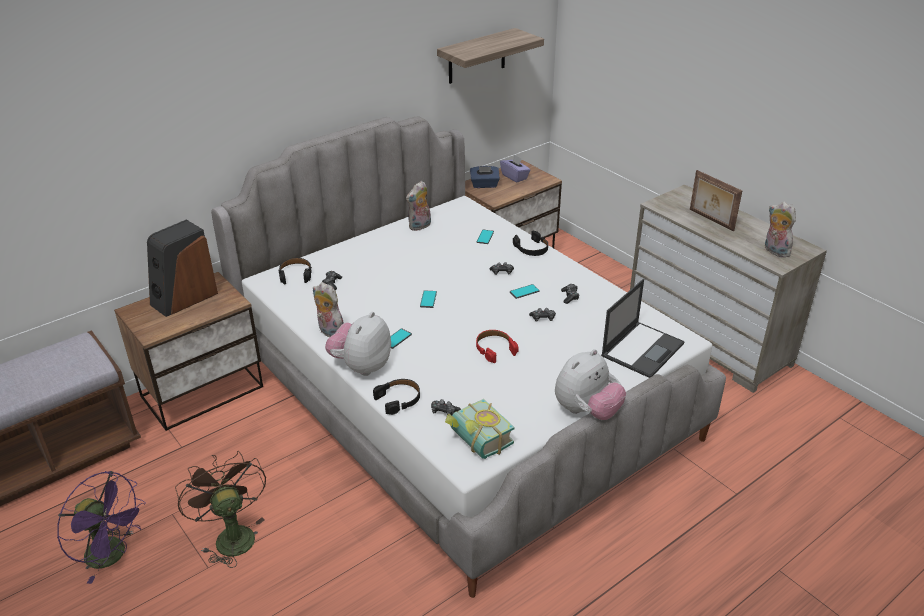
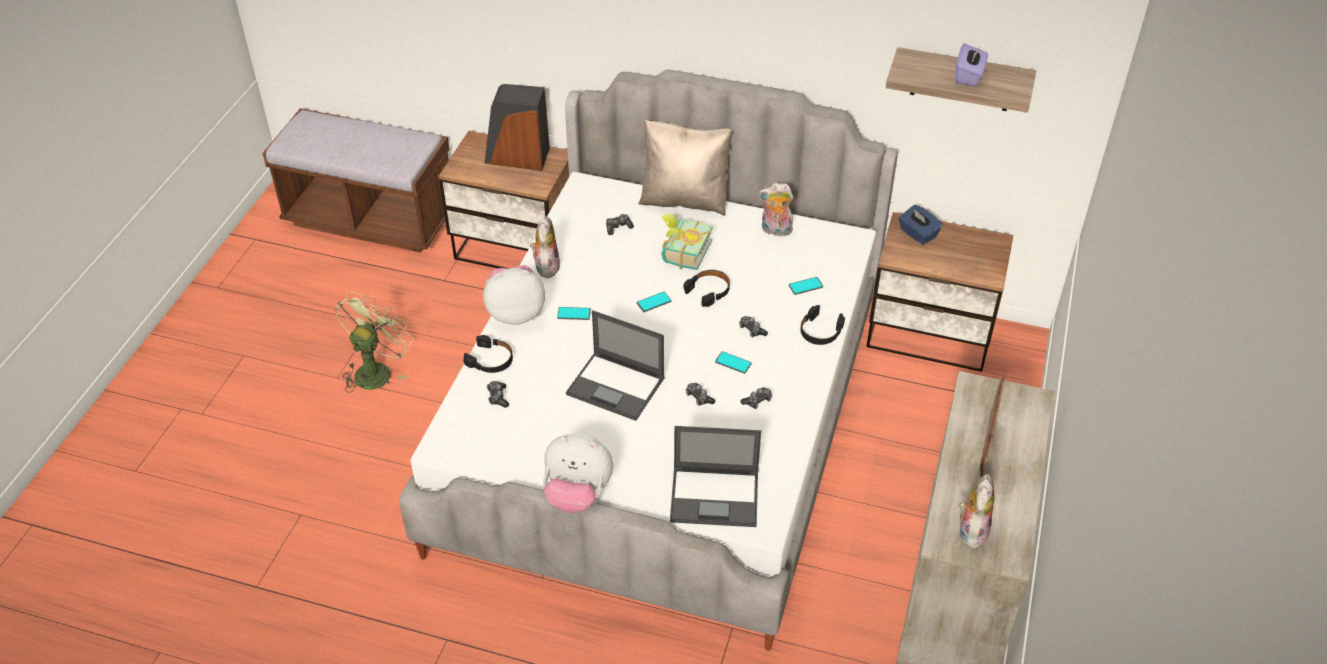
camera: 55 degrees right, 10 degrees up
purple fan [57,471,146,584] -> none
brown fan [175,451,266,568] -> green fan [335,292,413,393]
black headphones [278,258,312,285] -> black headphones moved to [683,270,730,307]
book [445,399,515,459] -> book moved to [661,214,713,270]
red headphones [476,330,519,363] -> laptop [566,310,665,421]
purple tissue box [500,154,530,182] -> purple tissue box moved to [955,43,988,87]
none -> beige pillow [638,120,733,216]

